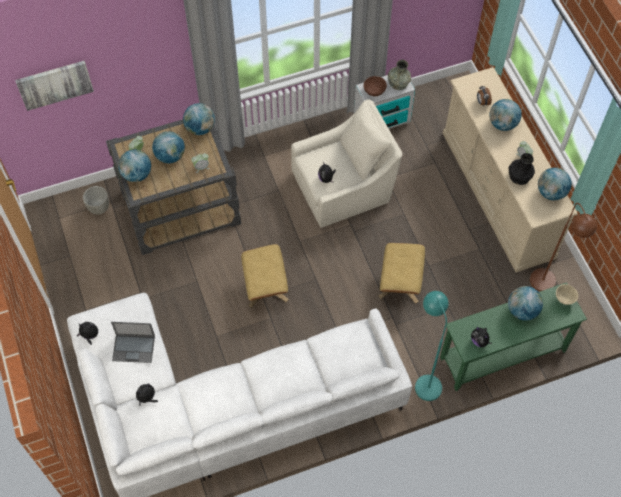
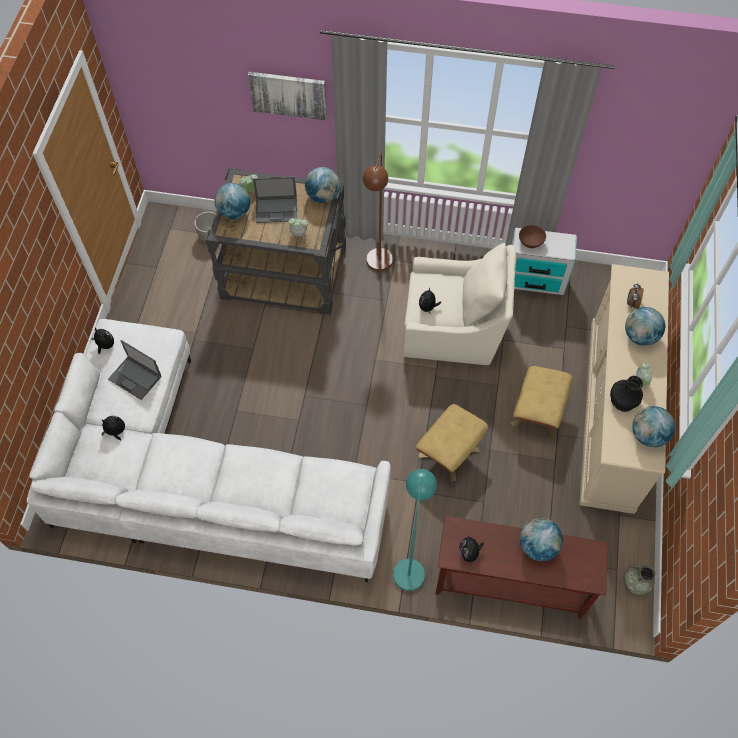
camera: 30 degrees right, 0 degrees up
picture [15,61,94,111] -> picture moved to [248,72,327,120]
globe [152,131,185,163] -> laptop [253,176,297,223]
beige ottoman [241,244,289,308] -> beige ottoman moved to [511,365,573,439]
grey vase [388,60,411,90] -> grey vase moved to [623,564,655,595]
green console table [440,282,587,391] -> brown console table [436,516,609,619]
brown floor lamp [530,203,597,291] -> brown floor lamp moved to [363,154,393,271]
beige bowl [556,284,578,305] -> none

